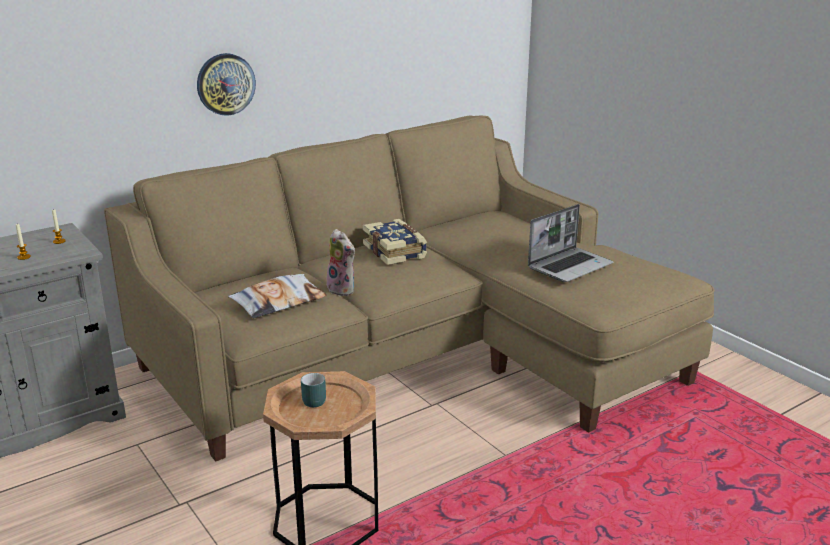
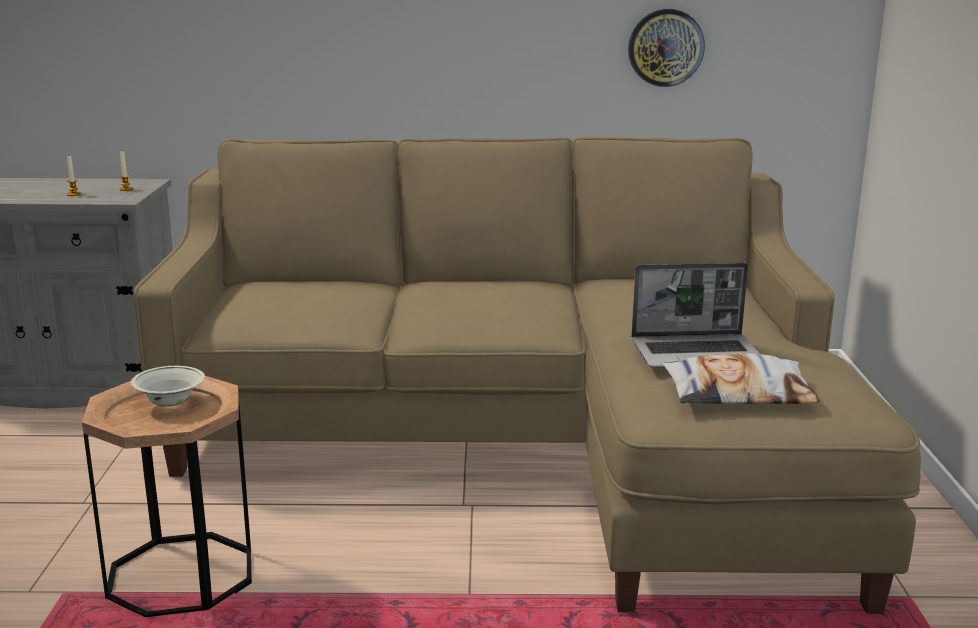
camera: 35 degrees right, 5 degrees down
wall clock [197,53,256,116] -> wall clock moved to [628,9,705,87]
pillow [228,274,327,318] -> pillow moved to [662,353,820,404]
turquoise mug [301,373,326,407] -> white bowl [131,366,205,407]
plush toy [327,229,355,296] -> none
book [363,219,427,265] -> none

